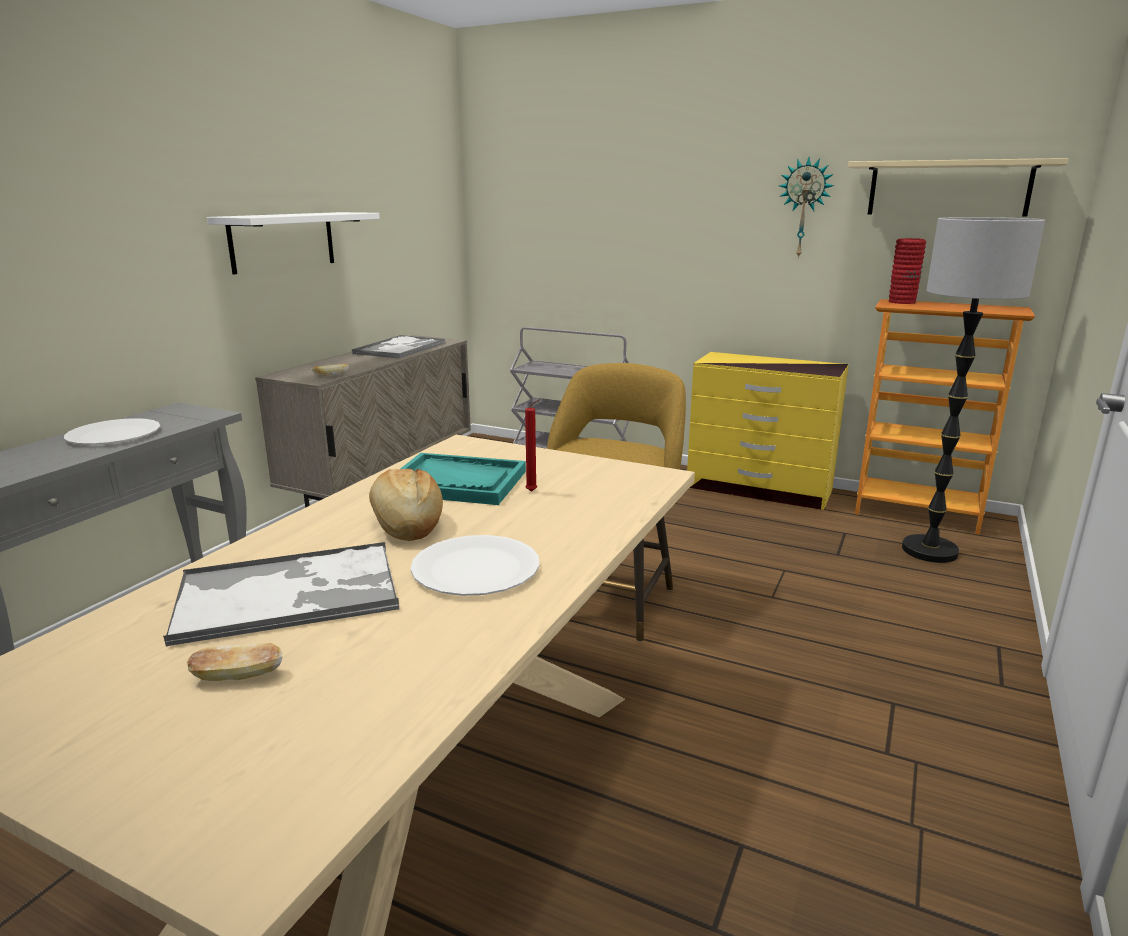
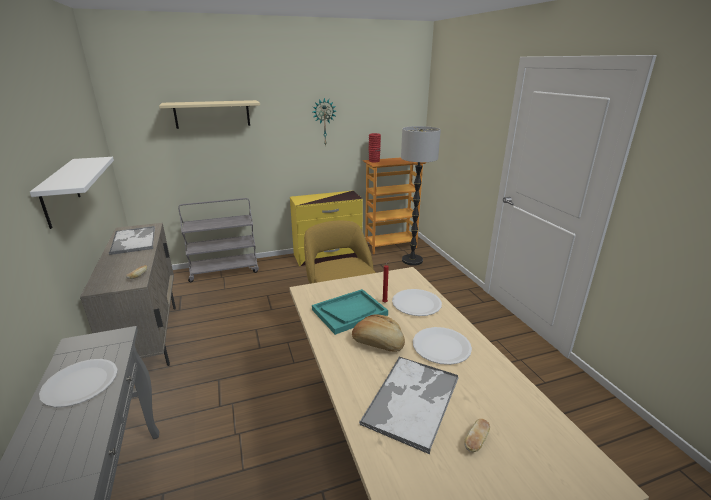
camera: 45 degrees left, 5 degrees up
beige shelf [848,158,1069,216] -> beige shelf moved to [159,100,260,129]
none -> white plate [392,289,442,316]

